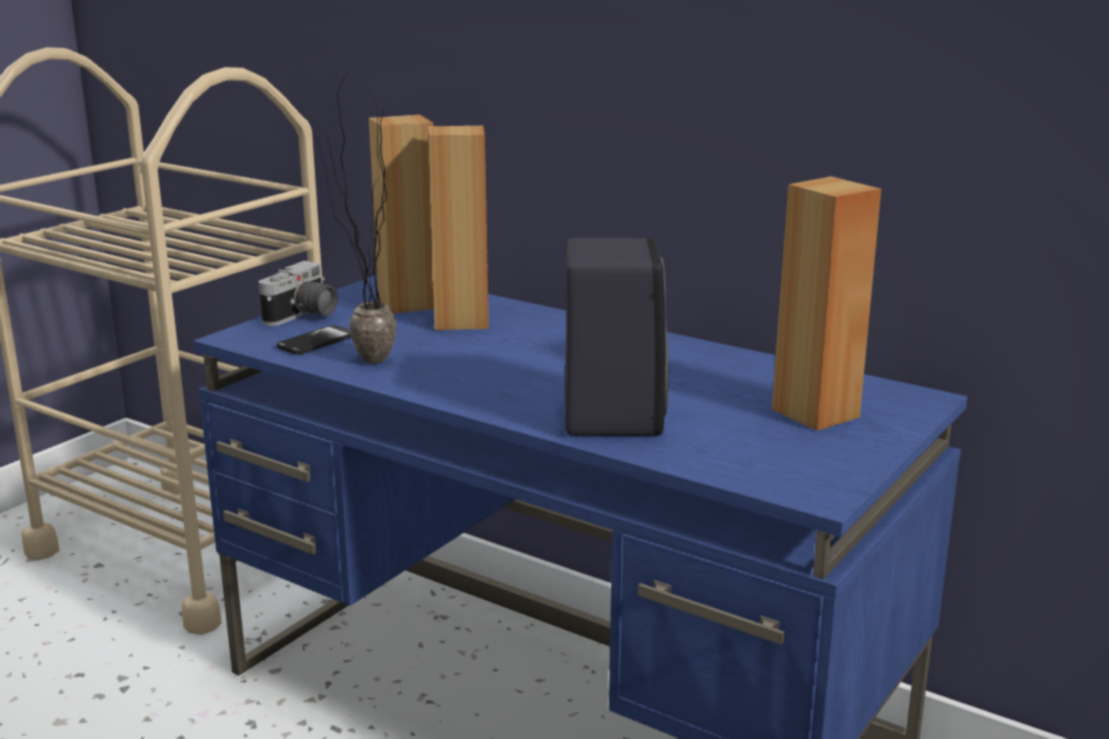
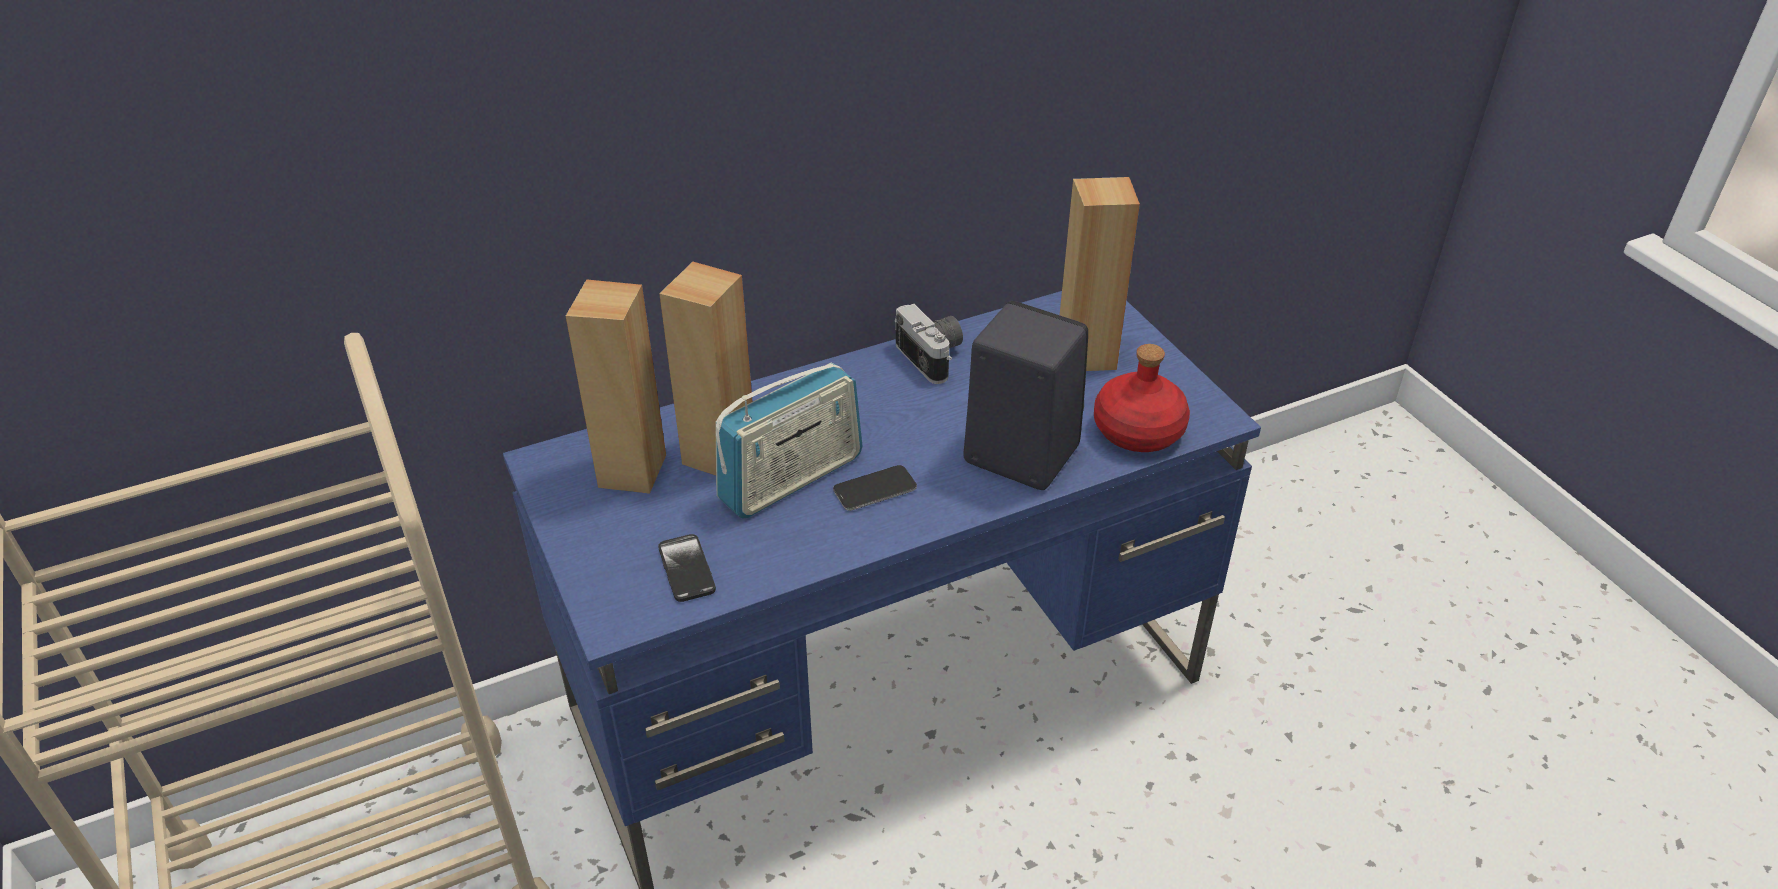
camera: 60 degrees left, 20 degrees up
camera [259,261,338,326] -> camera moved to [895,304,963,384]
potted plant [315,75,397,364] -> none
none -> radio [715,363,863,518]
none -> phone [833,465,917,511]
none -> red bottle [1094,344,1190,452]

